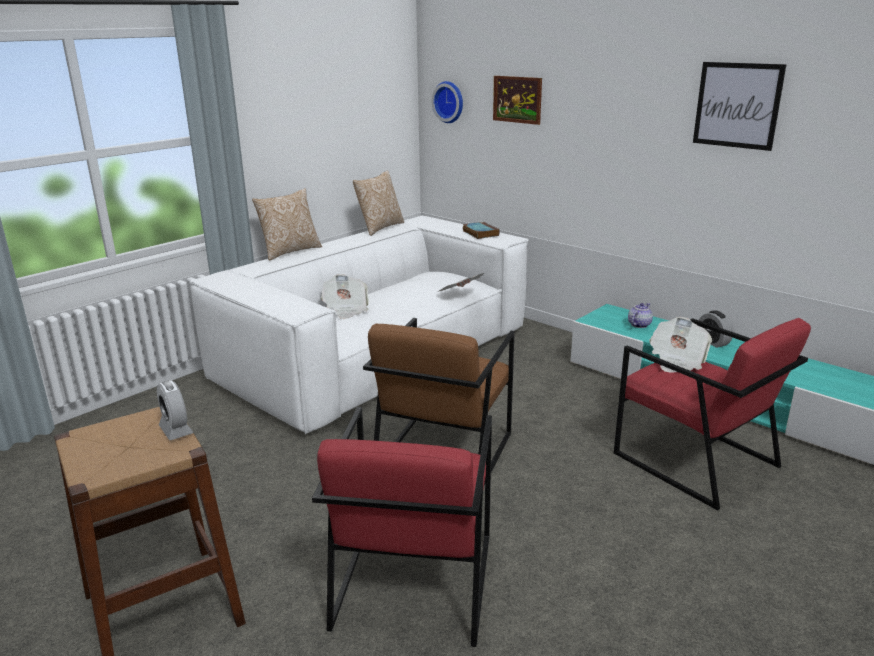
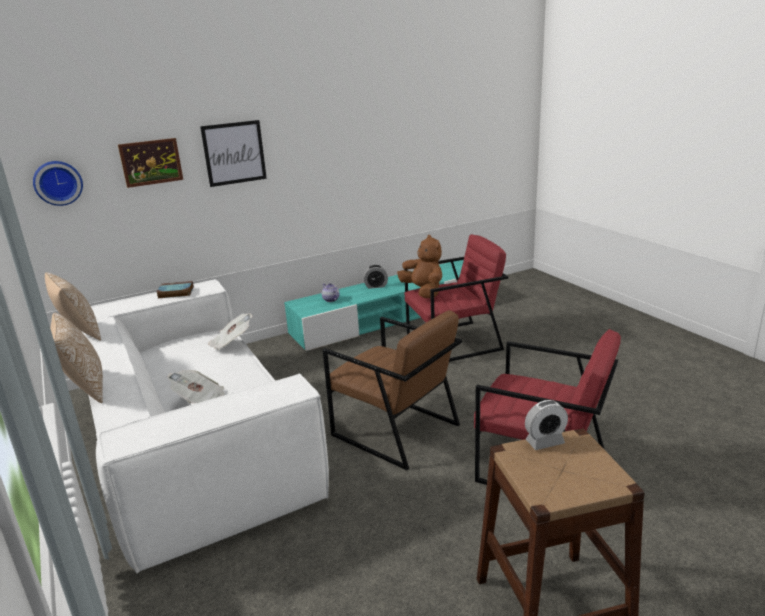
camera: 70 degrees left, 0 degrees up
newspaper [649,317,712,373] -> brown plush toy [397,235,442,298]
picture [693,62,787,151] -> picture moved to [200,120,267,187]

